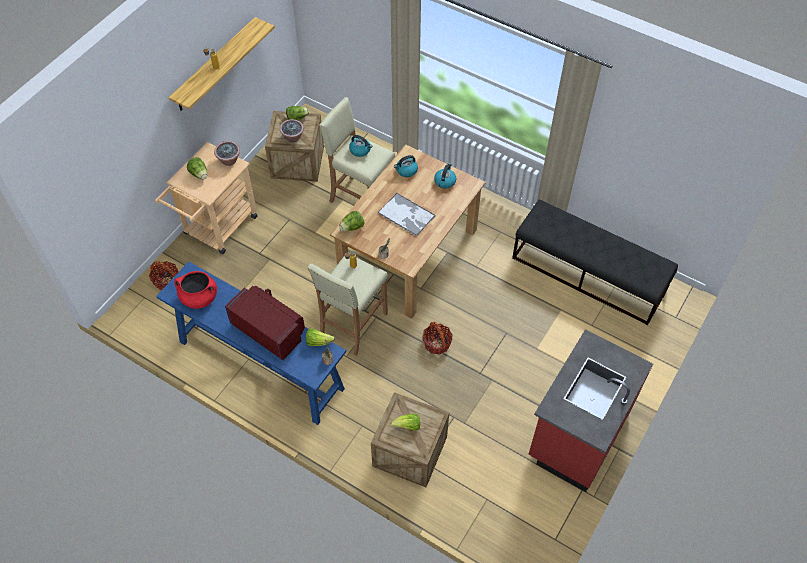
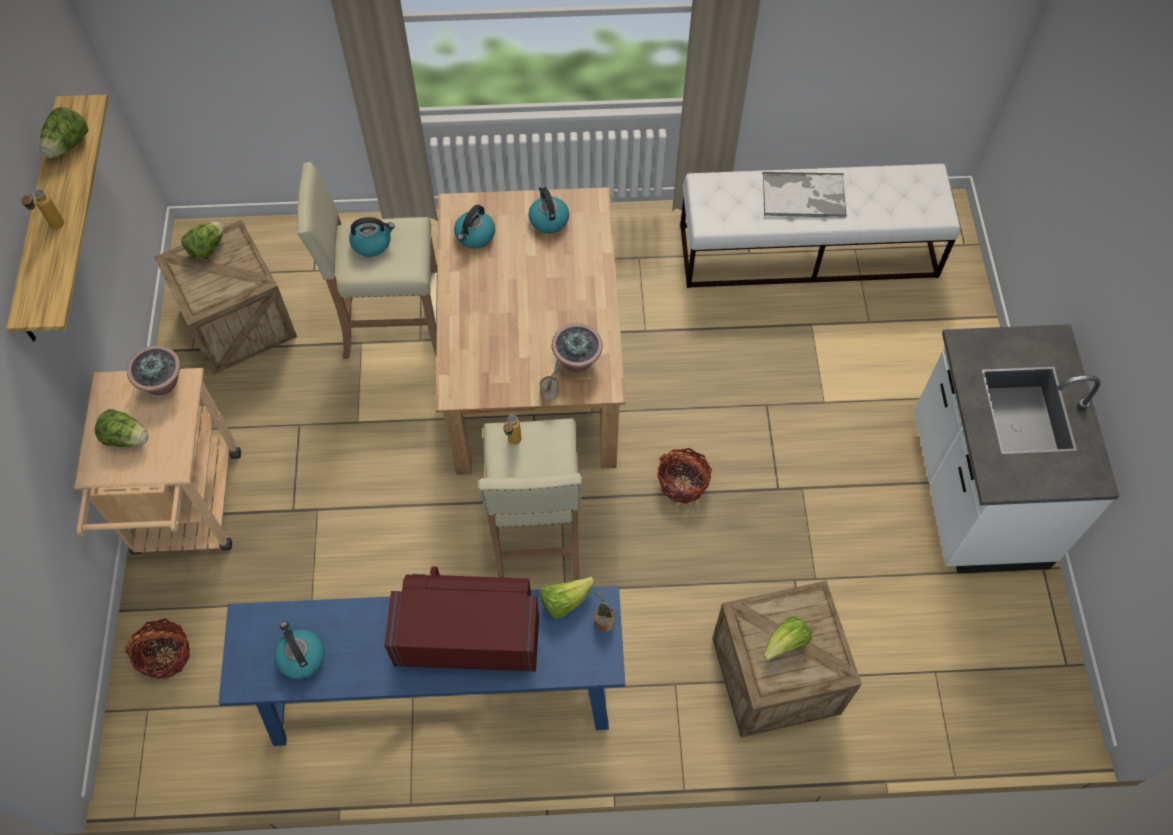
camera: 35 degrees left, 5 degrees up
red cooking pot [174,271,217,309] -> kettle [274,621,325,679]
potted plant [280,119,304,143] -> potted plant moved to [552,323,603,372]
lettuce [339,211,365,231] -> lettuce moved to [40,107,88,158]
tray [378,193,436,237] -> tray moved to [762,172,847,218]
black bench [512,199,678,325] -> white bench [680,164,960,288]
red counter [529,329,653,492] -> white counter [914,324,1119,573]

